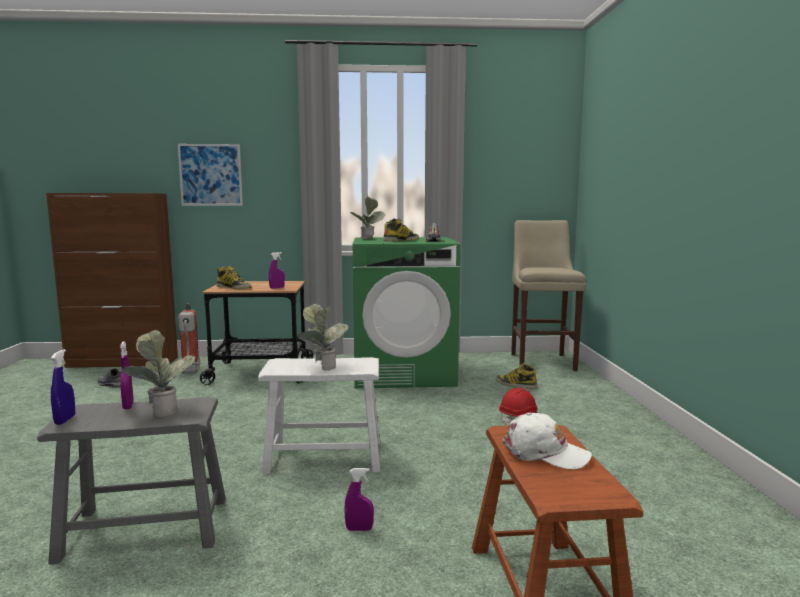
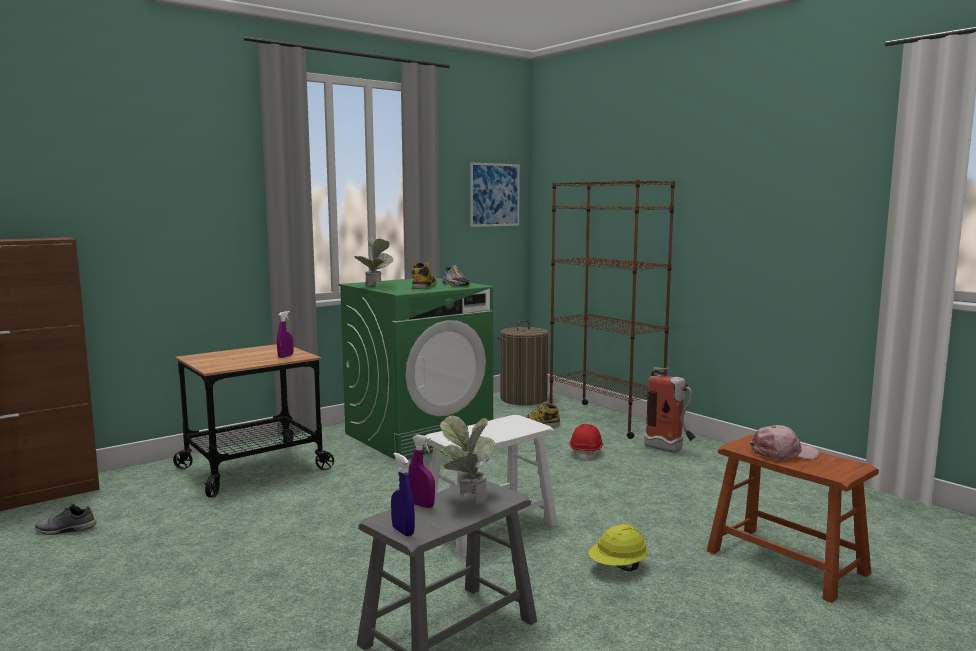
camera: 35 degrees left, 0 degrees up
picture [178,144,243,206] -> picture moved to [470,163,520,227]
fire extinguisher [178,303,200,374] -> fire extinguisher moved to [644,367,696,453]
boot [217,266,252,289] -> none
potted plant [297,304,348,371] -> none
purple spray bottle [344,468,374,531] -> yellow hard hat [589,524,648,571]
white cap [503,413,592,470] -> pink cap [750,425,819,460]
beige stool [511,220,586,371] -> laundry basket [497,320,550,405]
none -> brown bookcase [550,180,675,439]

